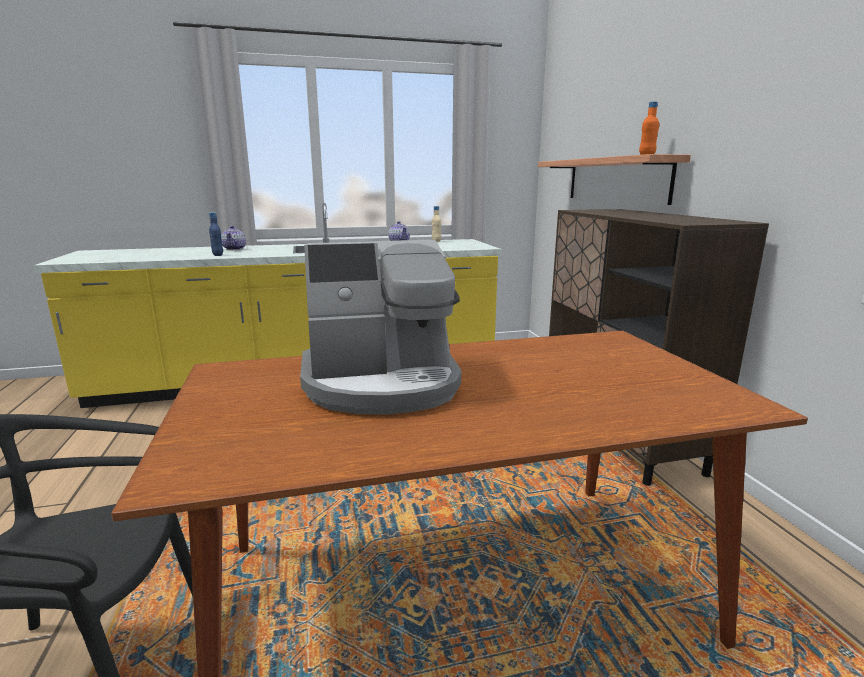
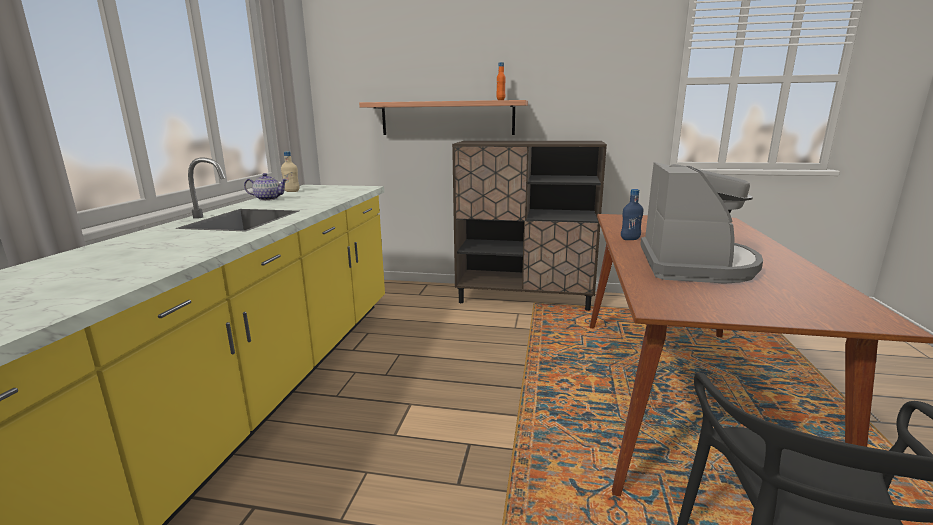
camera: 65 degrees left, 0 degrees up
blue bottle [209,212,223,256] -> blue bottle moved to [621,189,643,240]
teapot [221,226,246,250] -> none

